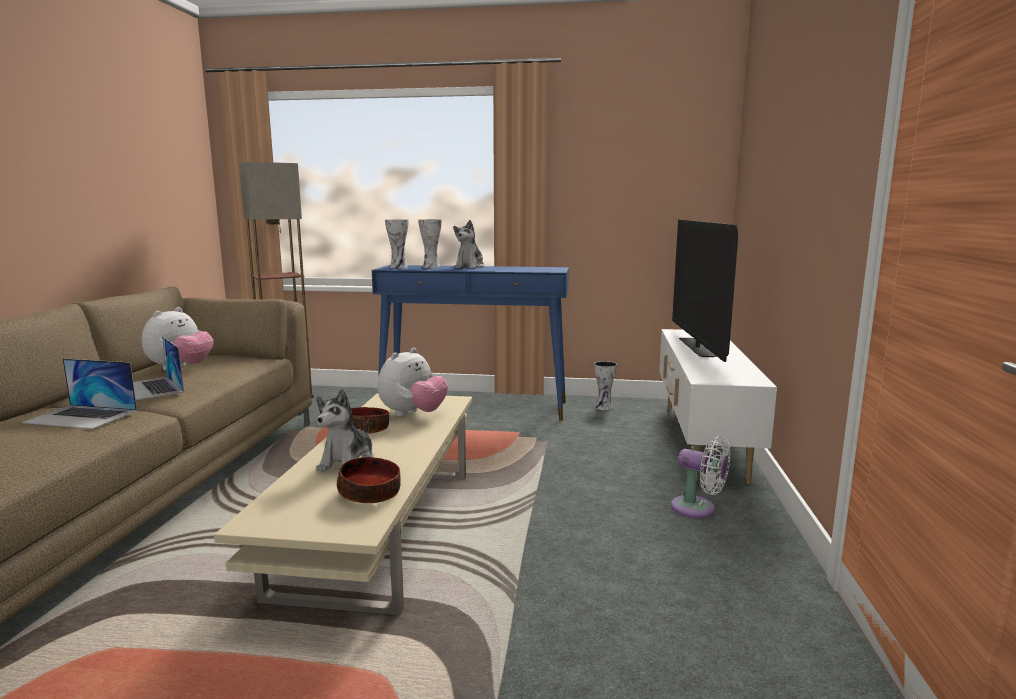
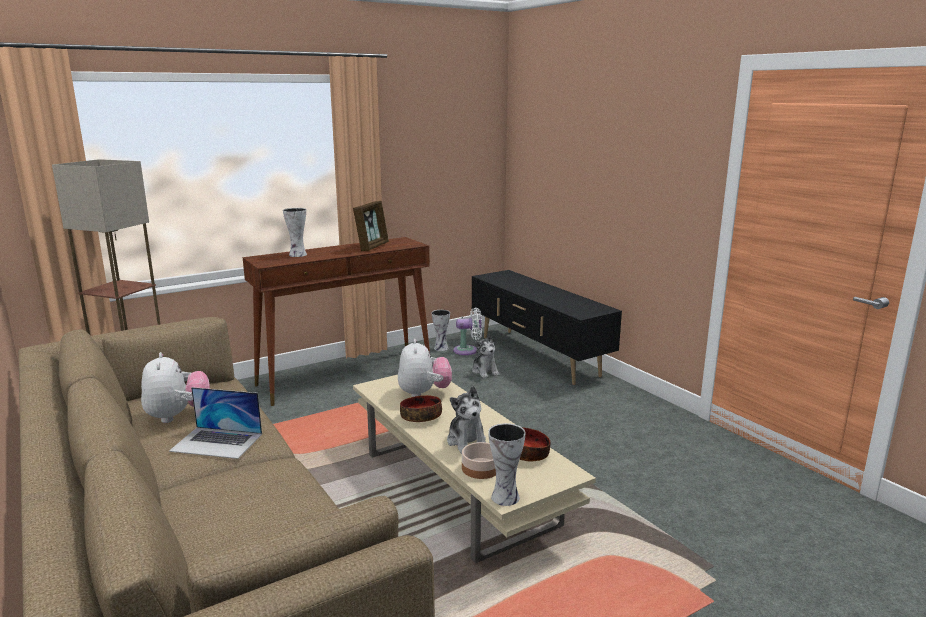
camera: 40 degrees left, 5 degrees up
laptop [22,358,137,429] -> none
blue console table [372,265,569,421] -> brown console table [242,237,430,406]
vase [385,219,409,268] -> vase moved to [488,423,526,506]
plush toy [453,220,485,269] -> plush toy moved to [472,334,500,378]
white tv stand [659,329,777,484] -> black tv stand [472,270,622,385]
white fan [671,436,731,518] -> white fan moved to [453,307,482,355]
television [672,219,738,362] -> none
none -> picture frame [353,201,389,251]
none -> bowl [462,442,496,479]

